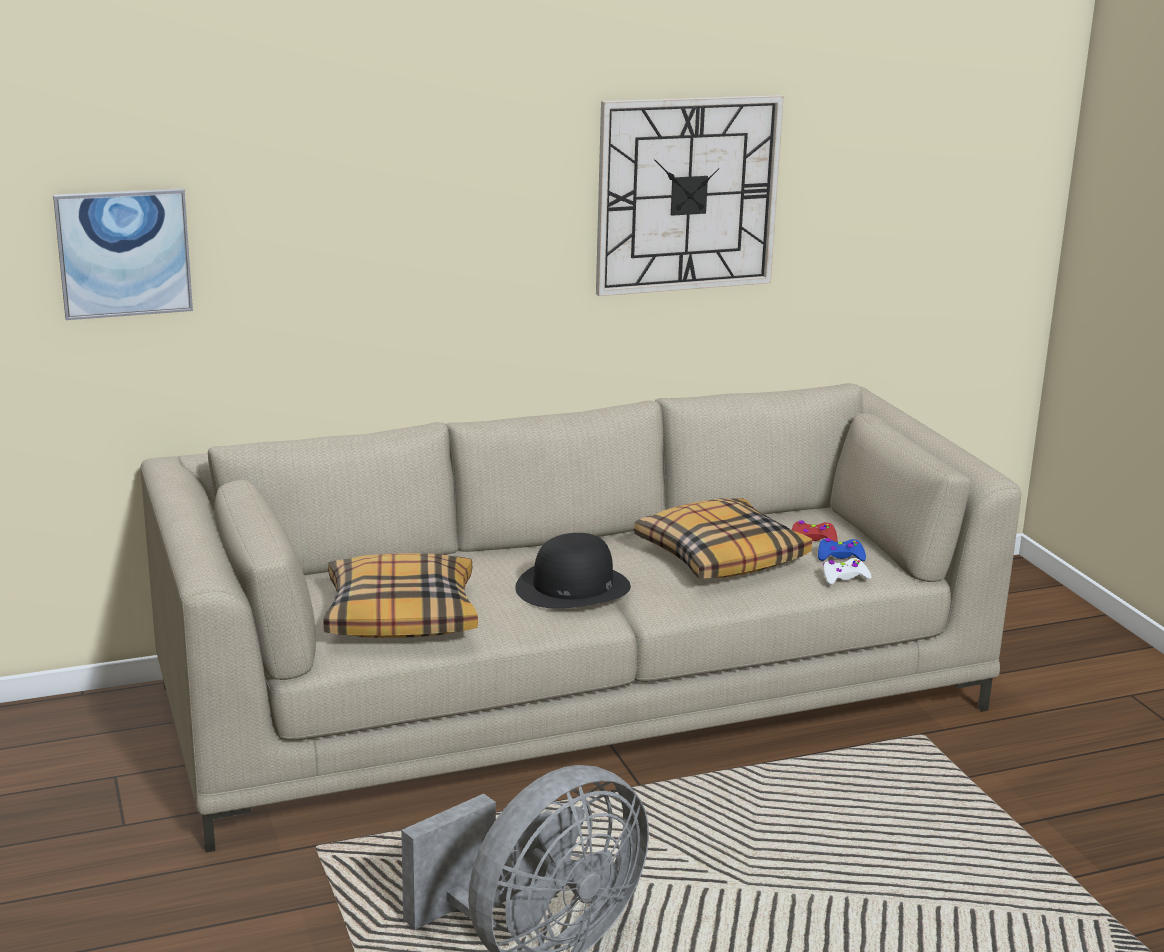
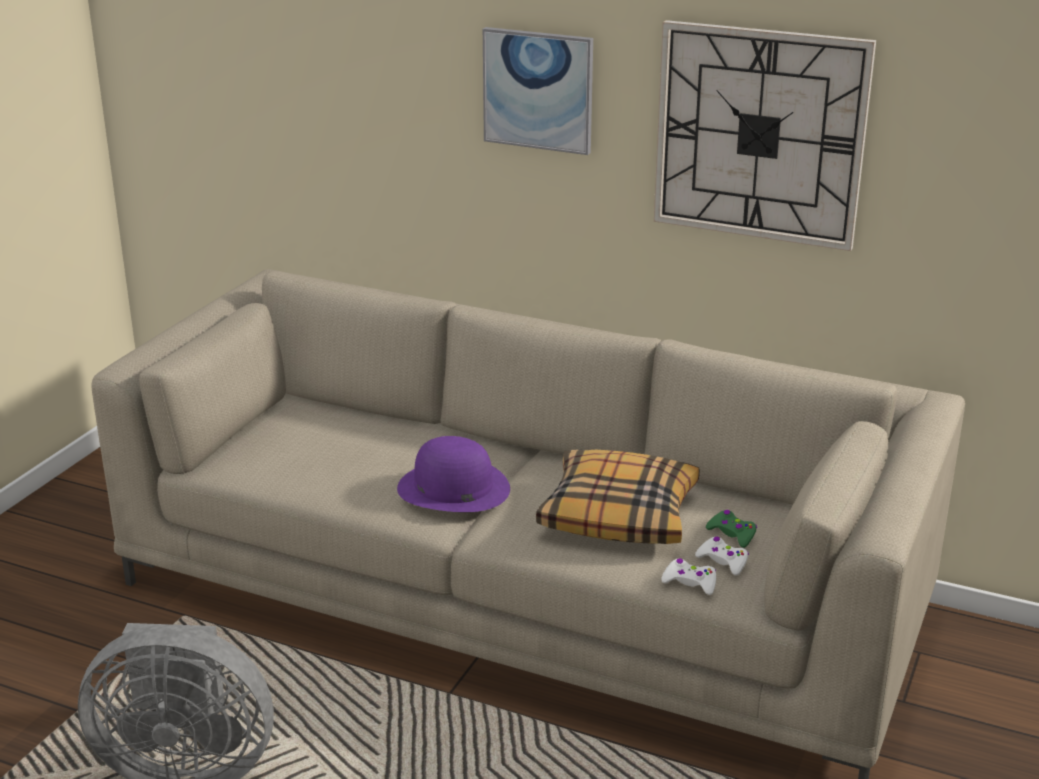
camera: 45 degrees right, 5 degrees up
picture [53,188,193,320] -> picture moved to [483,27,593,155]
pillow [323,553,478,638] -> none
black hat [515,533,631,609] -> purple hat [397,436,510,512]
red game controller [792,520,838,542] -> green game controller [706,510,757,548]
blue game controller [818,538,866,561] -> white game controller [695,537,749,576]

